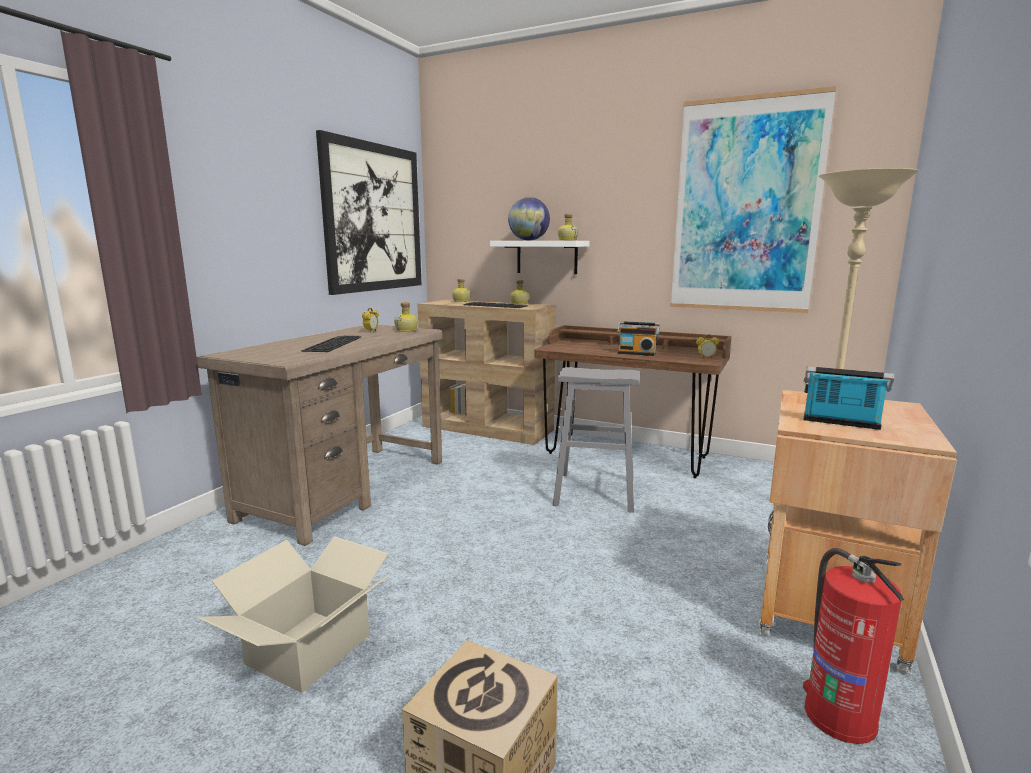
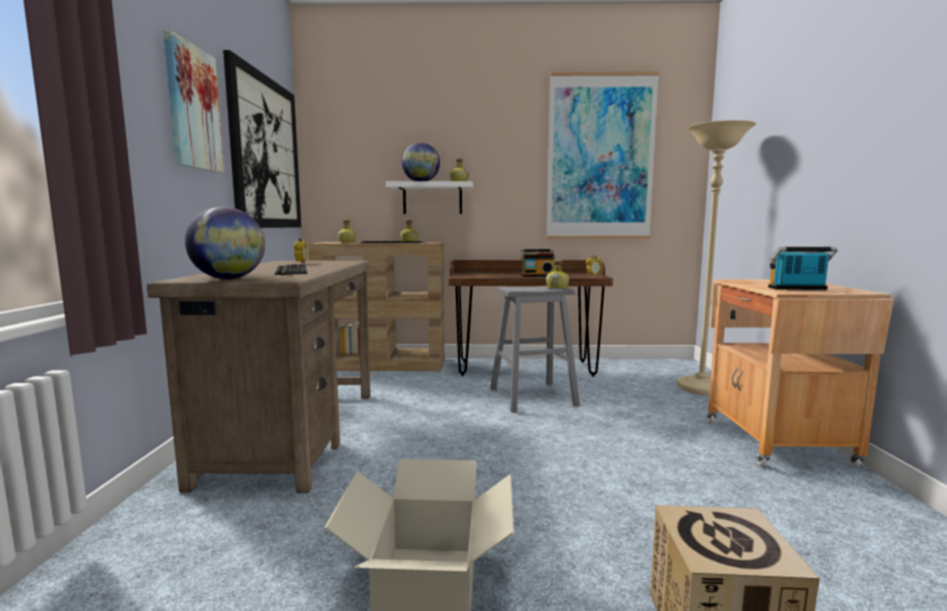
camera: 25 degrees left, 5 degrees down
bottle [394,302,418,332] -> bottle moved to [546,260,569,289]
fire extinguisher [803,548,904,744] -> none
none -> picture [163,30,224,173]
none -> globe [185,207,265,279]

